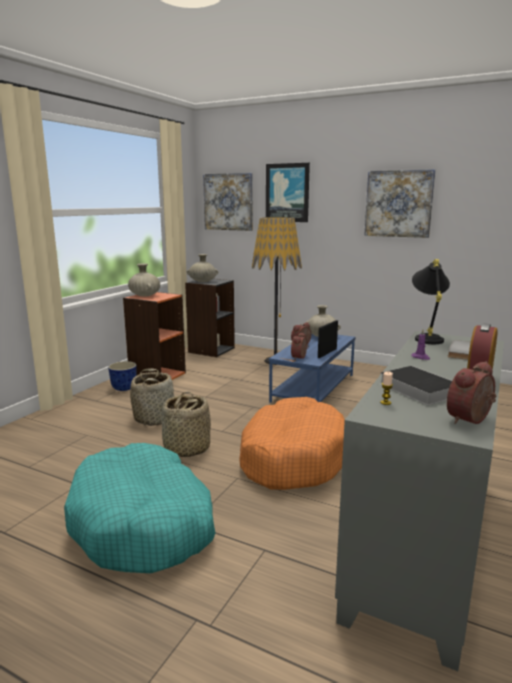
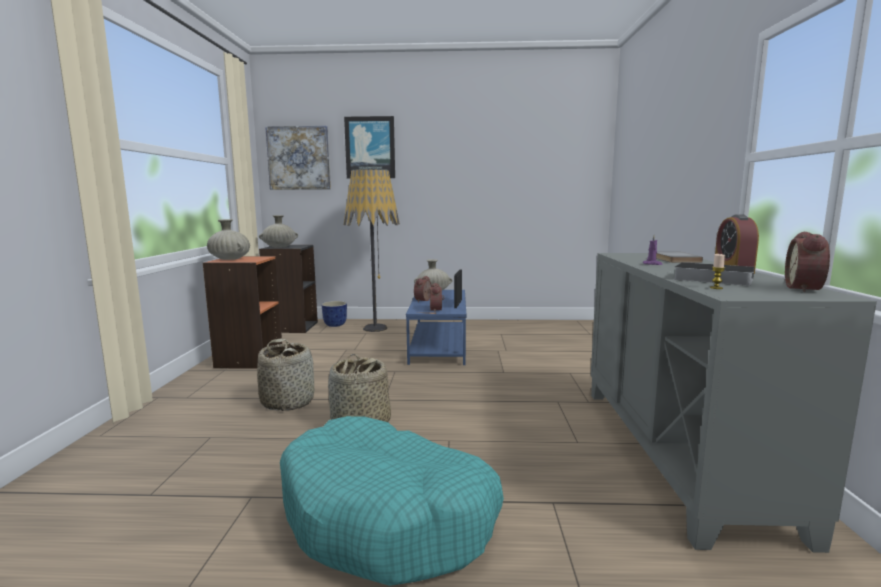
camera: 25 degrees left, 5 degrees down
planter [108,361,137,391] -> planter moved to [321,301,347,327]
orange dog bed [239,397,345,490] -> none
picture [364,169,435,238] -> none
black table lamp [412,259,450,344] -> none

